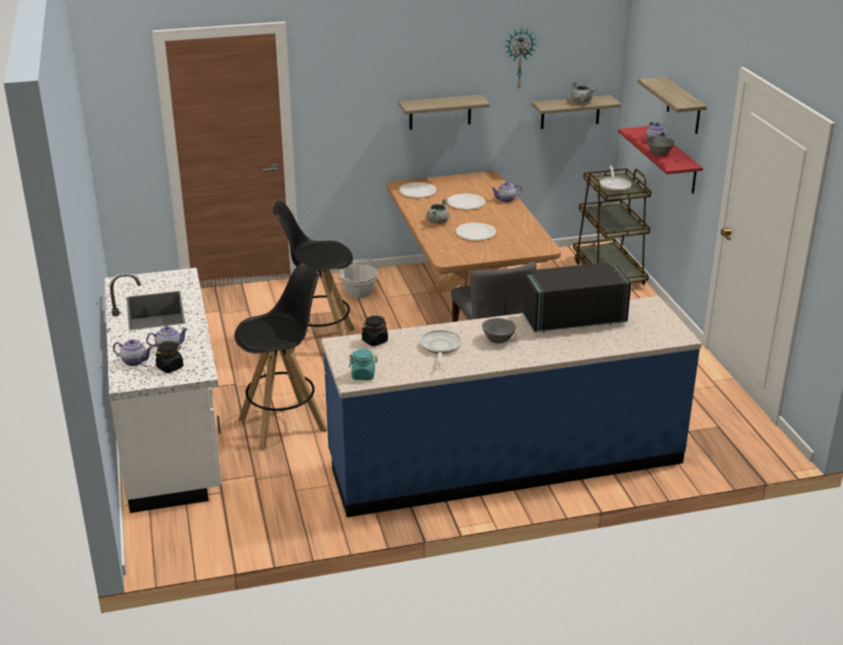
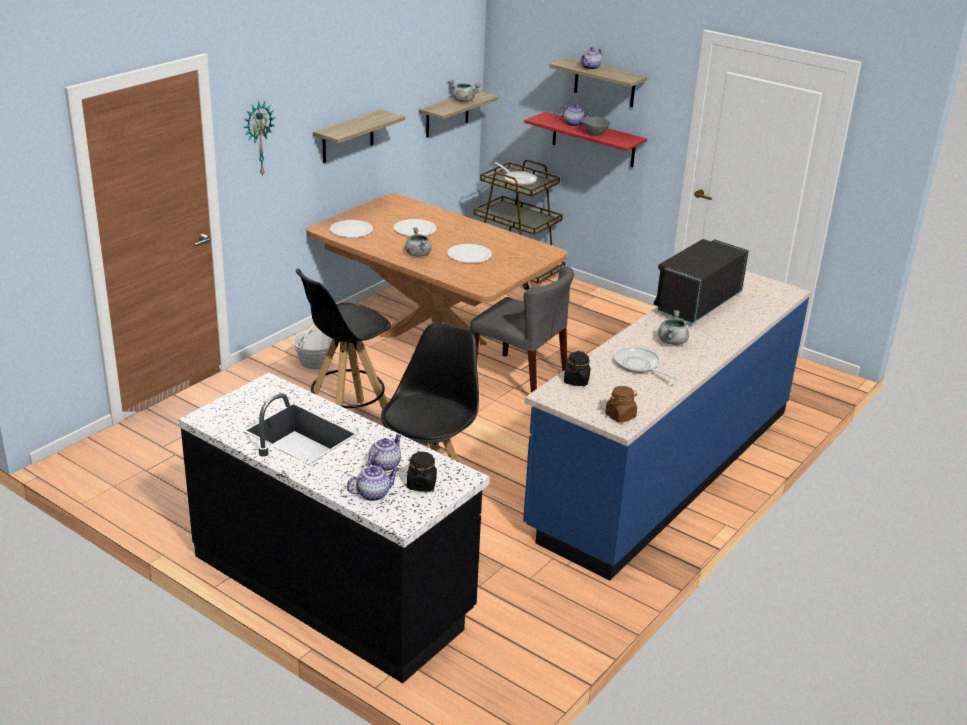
camera: 40 degrees left, 0 degrees up
white counter [105,268,222,513] -> black counter [179,373,489,683]
turquoise jar [349,349,378,380] -> brown jar [605,386,637,423]
grey bowl [482,318,516,344] -> grey cooking pot [658,310,689,345]
teapot [491,182,522,202] -> teapot moved to [581,47,602,70]
wall clock [504,28,536,88] -> wall clock moved to [244,101,275,177]

